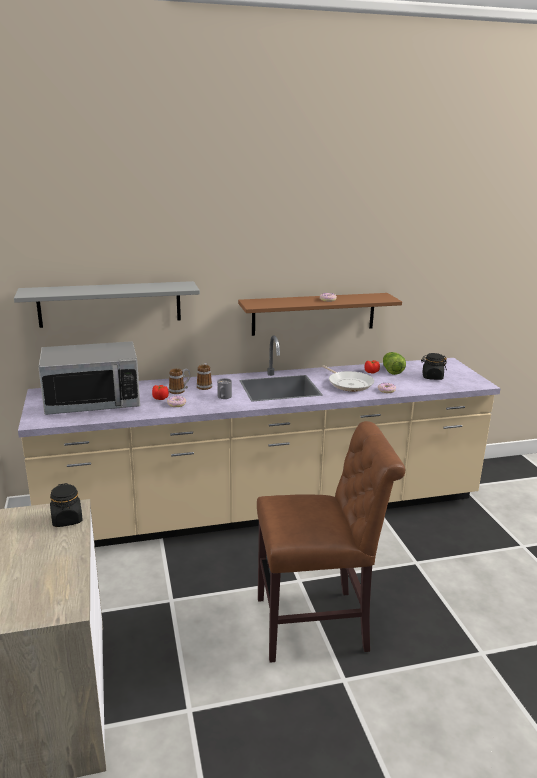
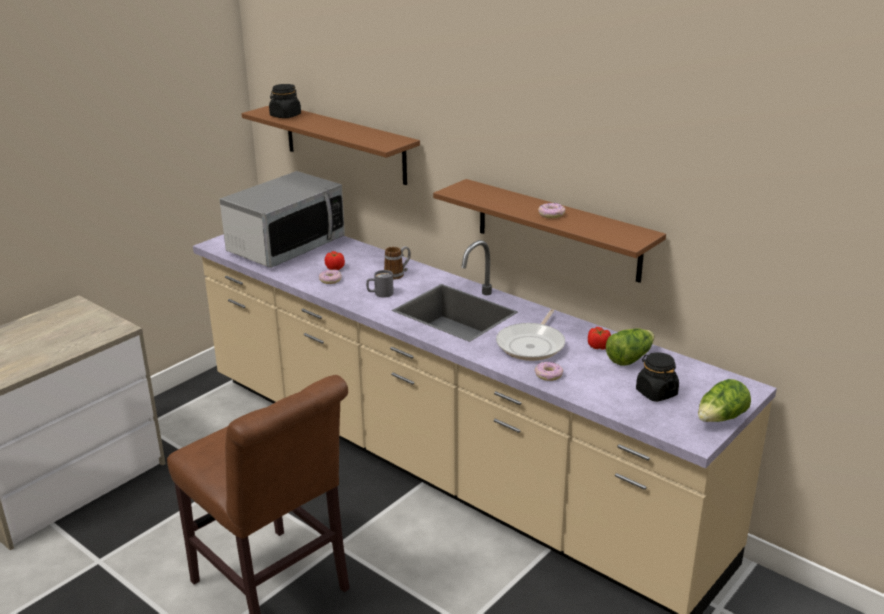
camera: 55 degrees right, 5 degrees up
grey shelf [14,281,200,328] -> brown shelf [241,106,420,185]
microwave [38,341,140,415] -> microwave turned 90 degrees counterclockwise [219,171,345,268]
black jar [50,483,83,527] -> black jar moved to [269,84,301,118]
mug [169,368,191,394] -> none
none -> lettuce [698,379,751,422]

